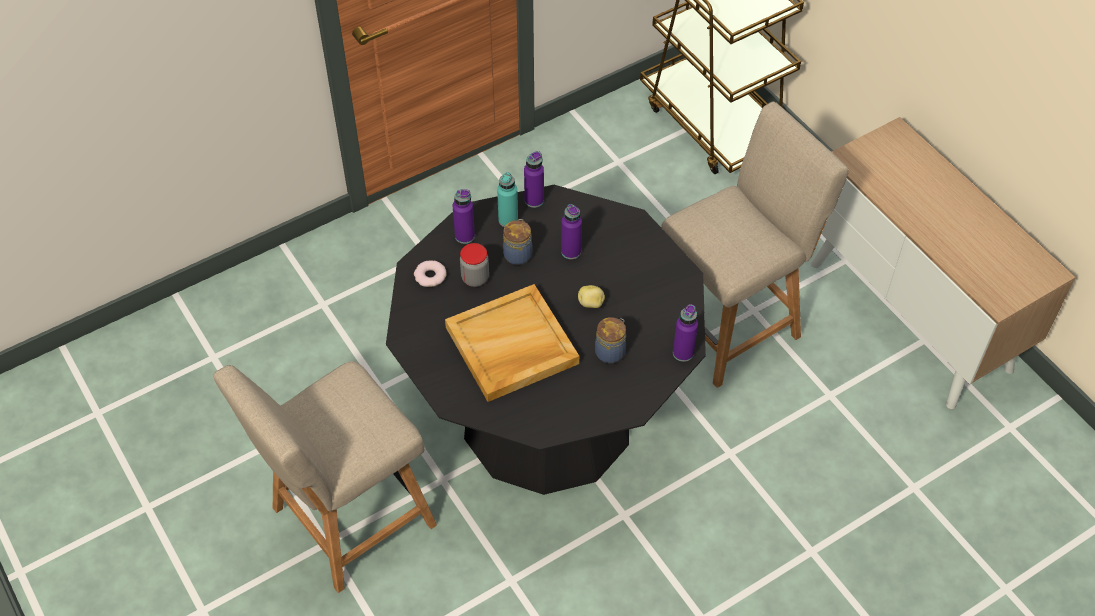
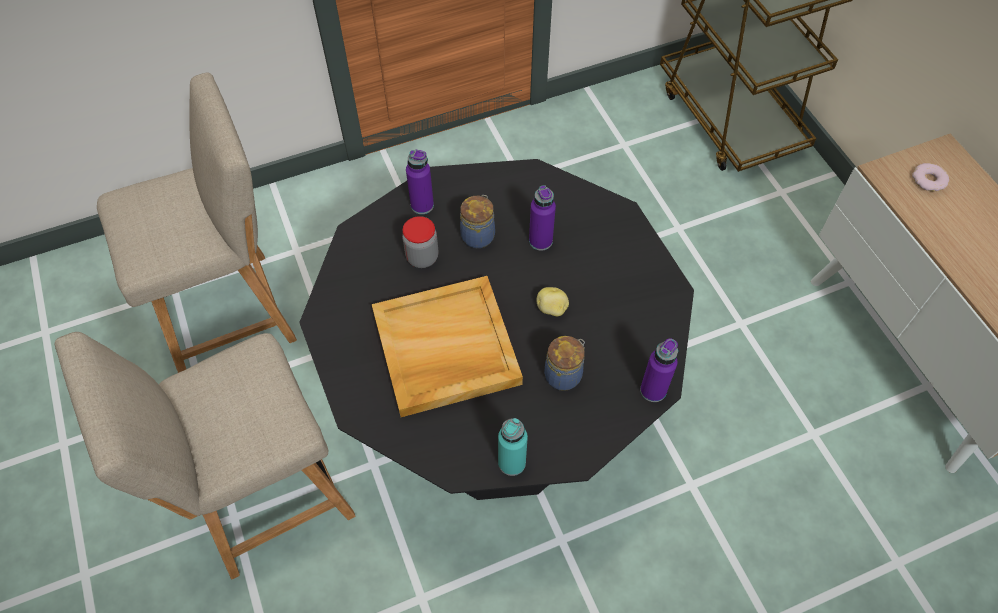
camera: 10 degrees right, 5 degrees up
donut [414,260,446,287] -> donut moved to [912,163,949,191]
turquoise bottle [497,172,518,227] -> turquoise bottle moved to [498,418,528,476]
purple bottle [524,151,544,208] -> none
beige chair [661,102,849,388] -> beige chair moved to [97,72,297,373]

